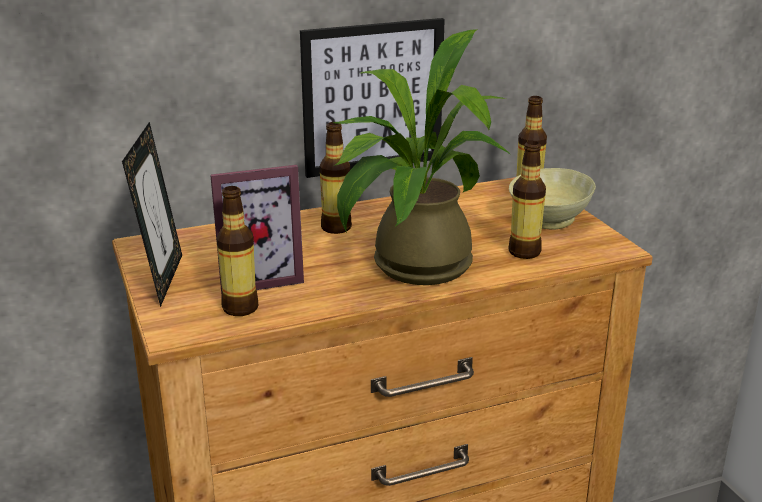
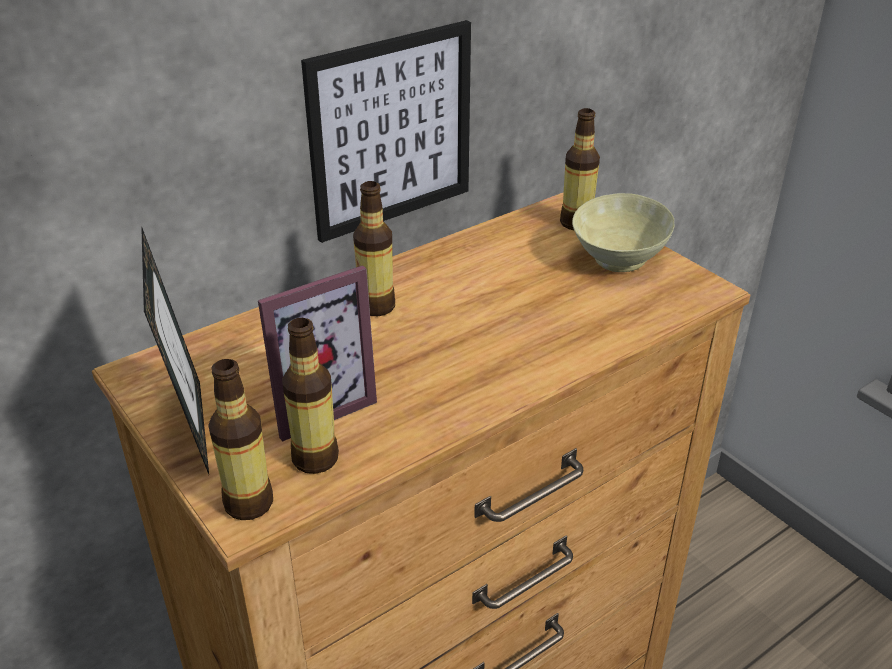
camera: 15 degrees left, 10 degrees up
potted plant [333,29,511,285] -> none
bottle [508,141,546,259] -> bottle moved to [208,359,273,520]

